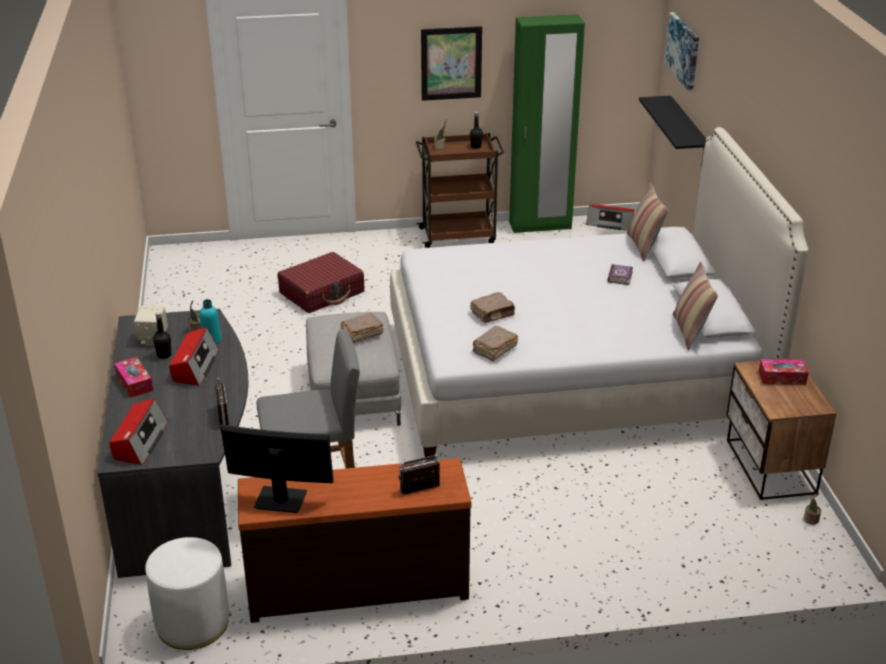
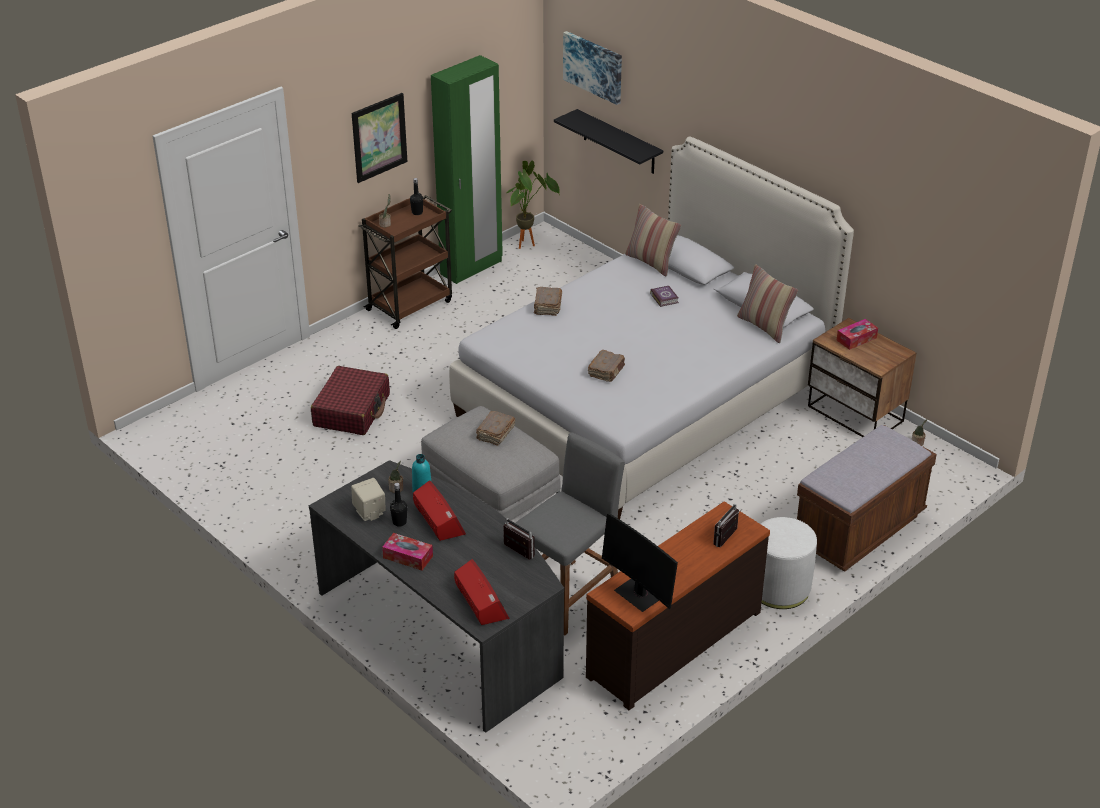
camera: 35 degrees left, 5 degrees up
white ottoman [145,537,229,650] -> white ottoman moved to [761,517,817,609]
monitor [220,424,334,513] -> monitor turned 105 degrees counterclockwise [602,513,678,612]
brown book [472,326,518,362] -> brown book moved to [534,287,562,316]
radio [586,204,634,230] -> potted plant [505,161,560,249]
none -> brown bench [797,425,937,572]

